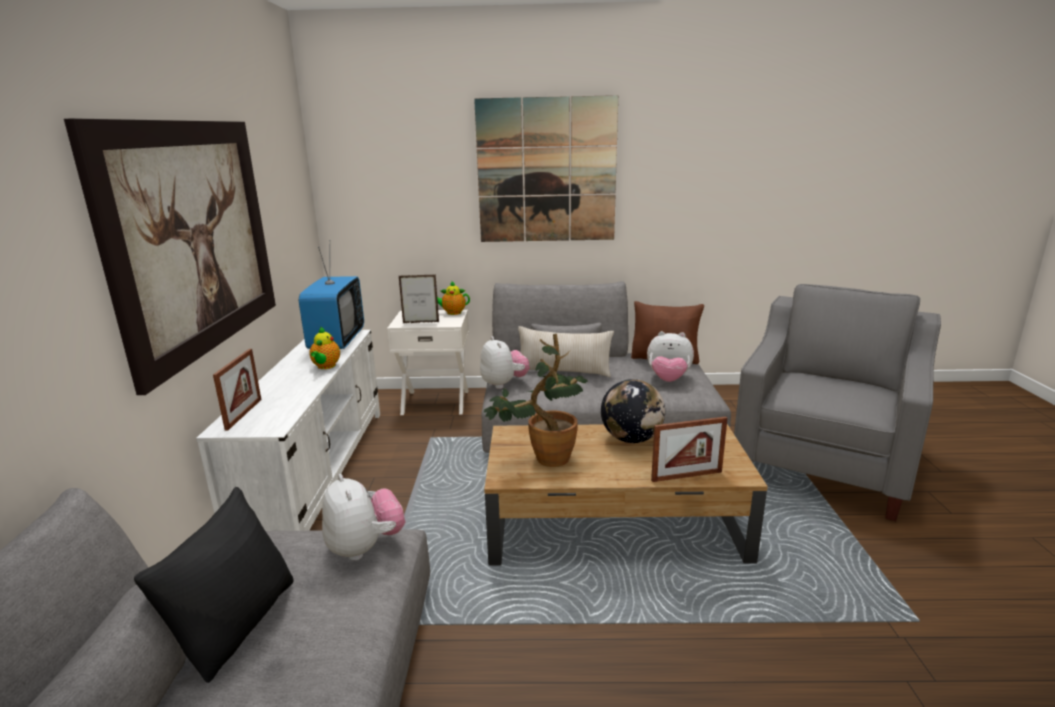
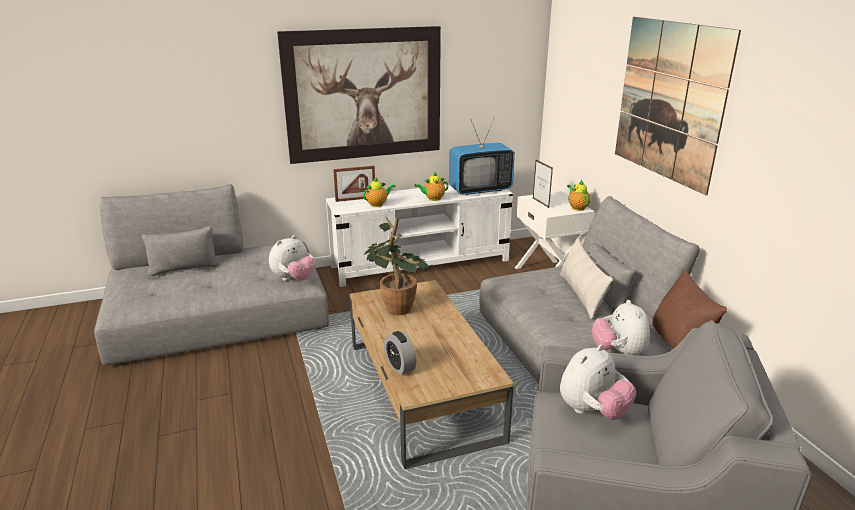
camera: 70 degrees right, 5 degrees up
black pillow [134,487,293,683] -> none
plush toy [480,336,530,389] -> plush toy moved to [560,344,636,420]
globe [601,379,665,443] -> none
picture frame [651,417,727,482] -> alarm clock [384,331,416,375]
none -> teapot [363,176,395,207]

